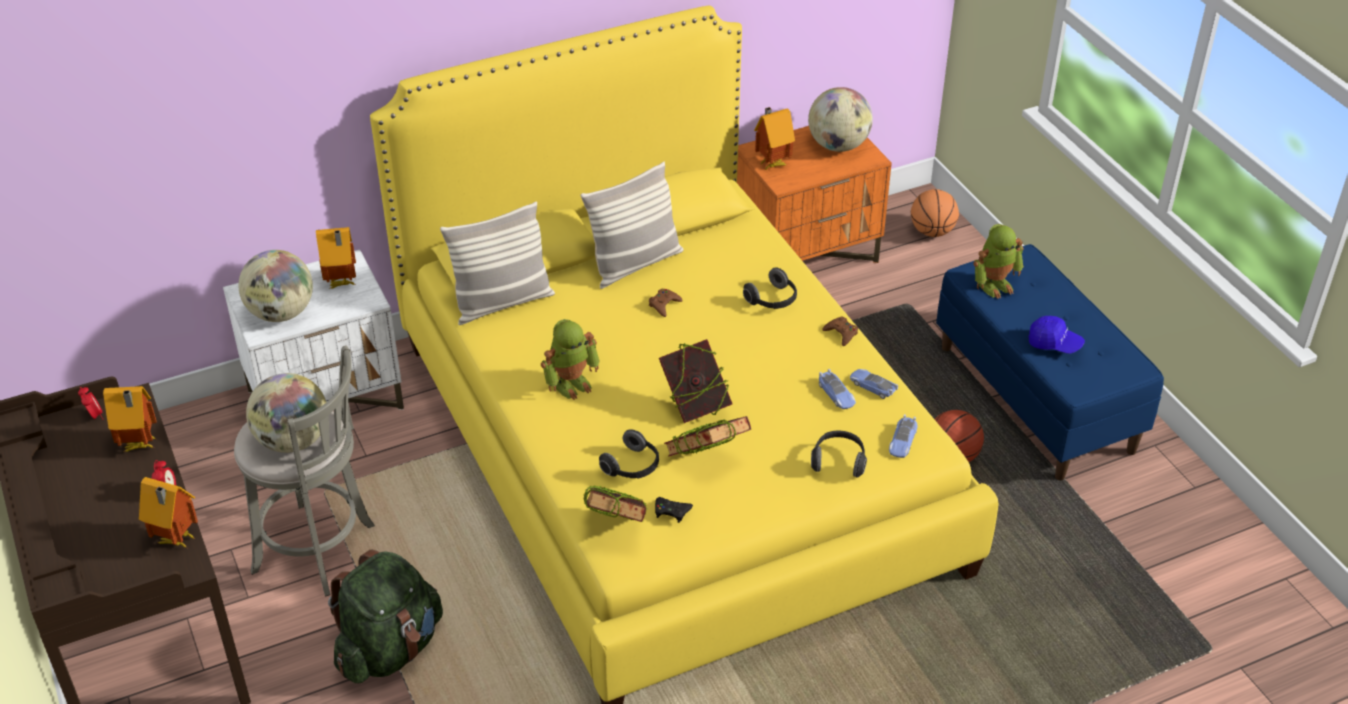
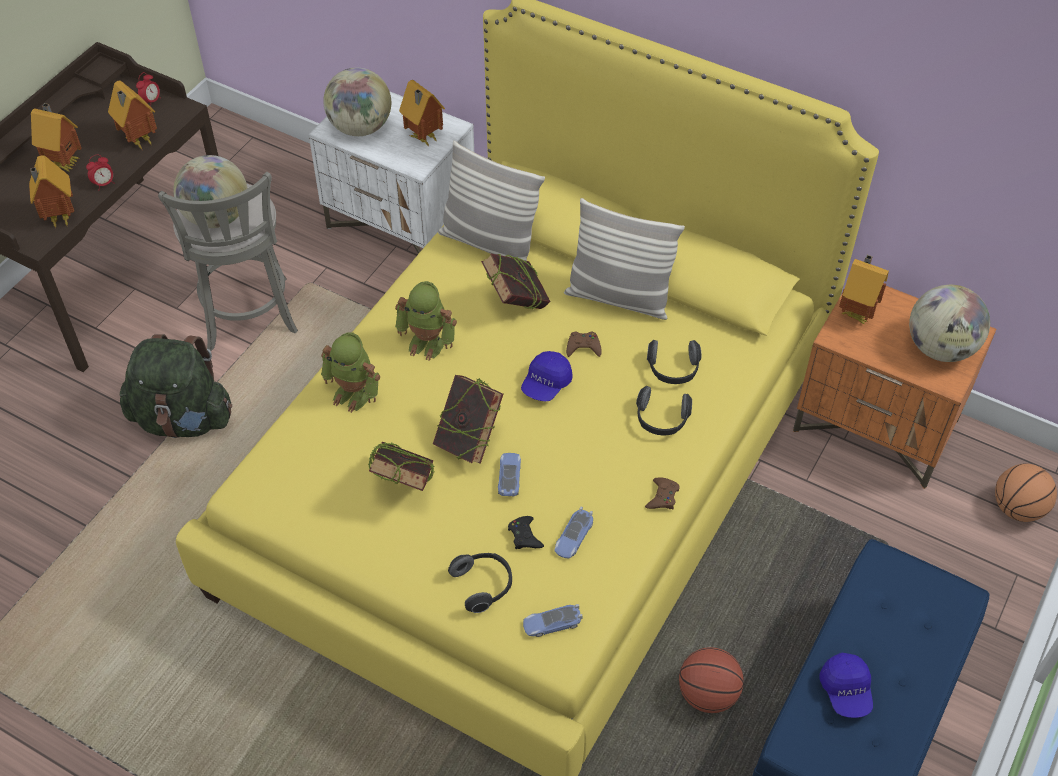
camera: 55 degrees right, 10 degrees up
book [584,485,647,522] -> book moved to [481,253,551,309]
headphones [599,429,659,478] -> headphones moved to [647,340,702,384]
black game controller [655,497,693,523] -> black game controller moved to [508,516,544,549]
toy car [850,369,898,399] -> toy car moved to [498,453,521,497]
toy robot [973,224,1024,299] -> toy robot moved to [321,332,380,413]
none -> toy house [31,103,82,171]
none -> blue cap [521,351,573,401]

